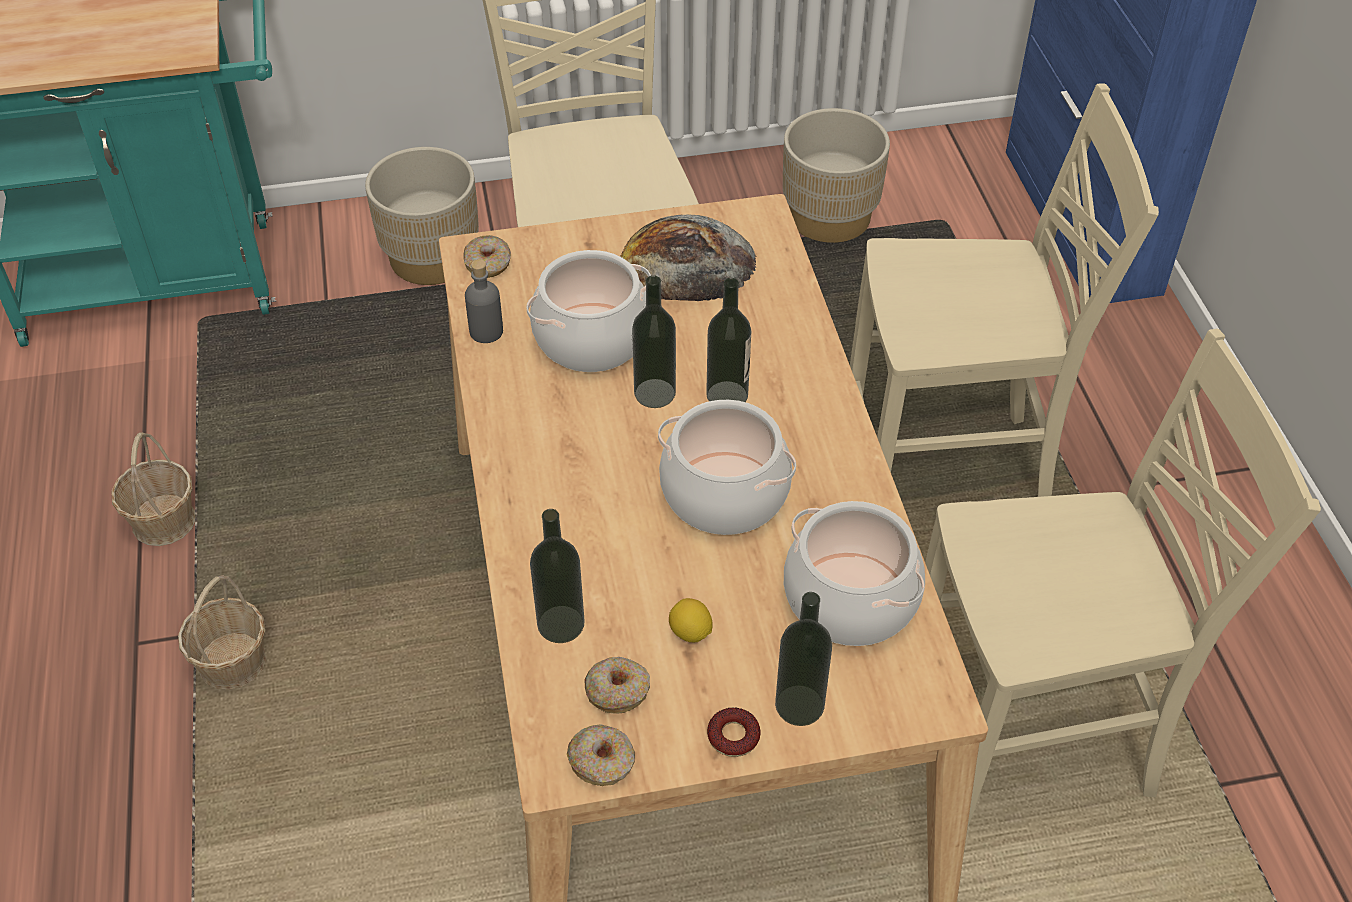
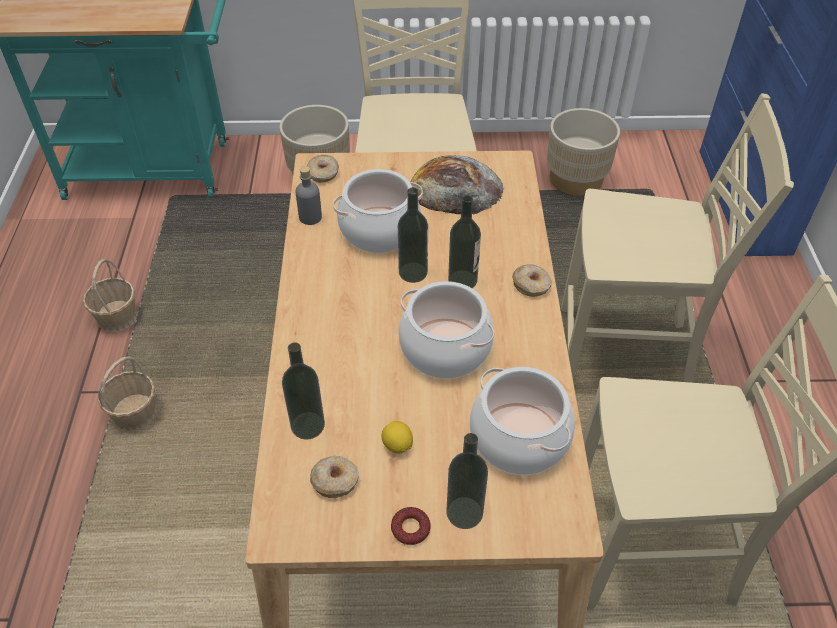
camera: 10 degrees right, 0 degrees up
donut [567,724,635,786] -> donut moved to [512,264,552,297]

